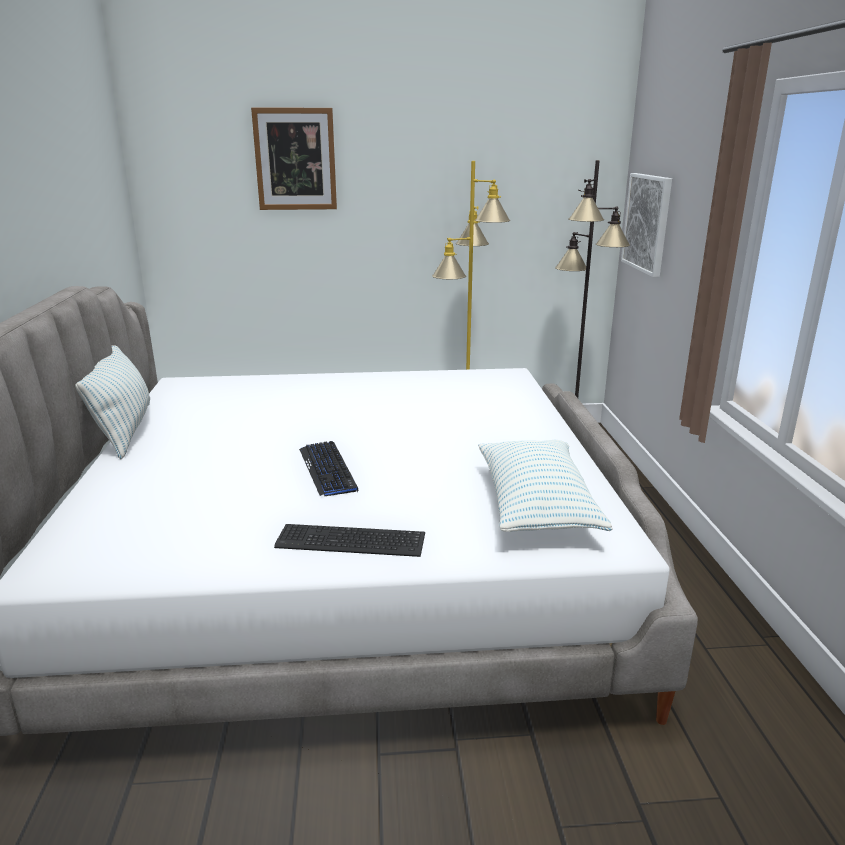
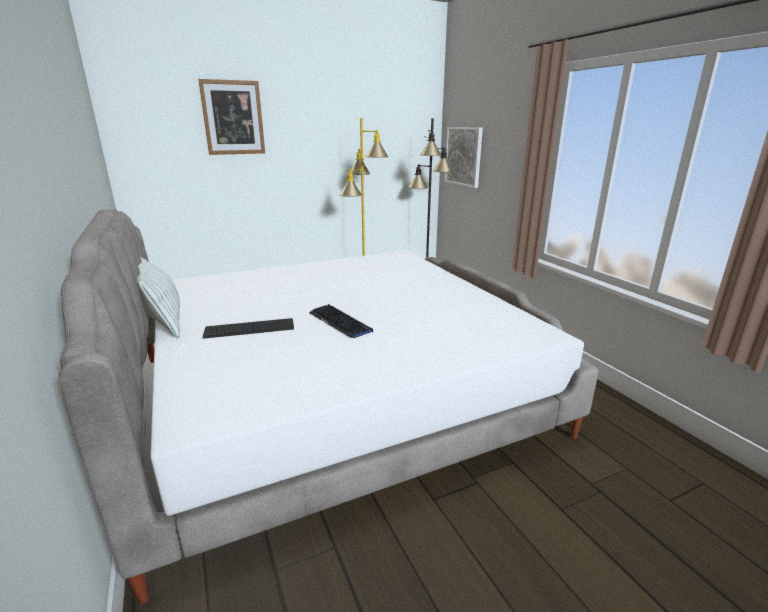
camera: 20 degrees left, 0 degrees up
keyboard [274,524,425,557] -> keyboard moved to [203,318,294,339]
pillow [478,440,613,532] -> none

